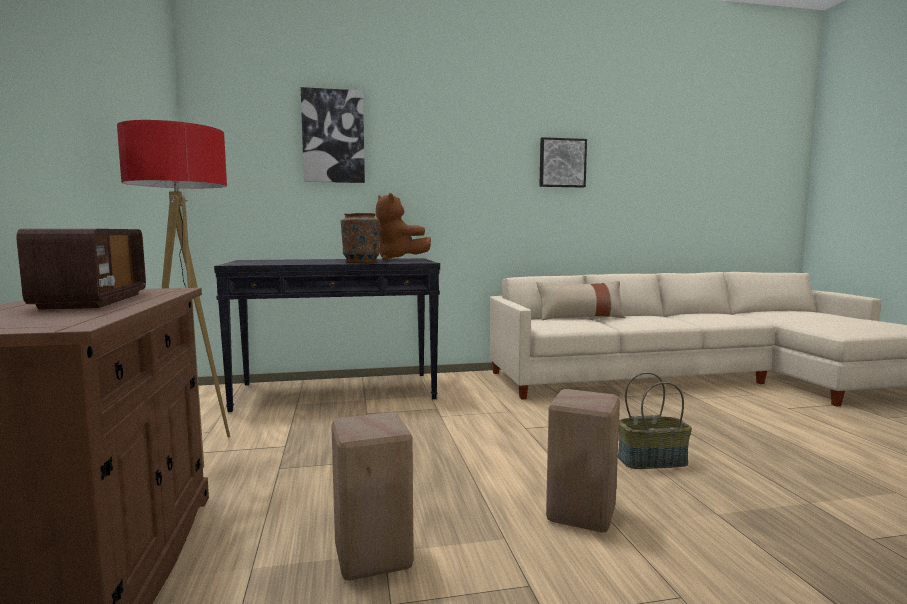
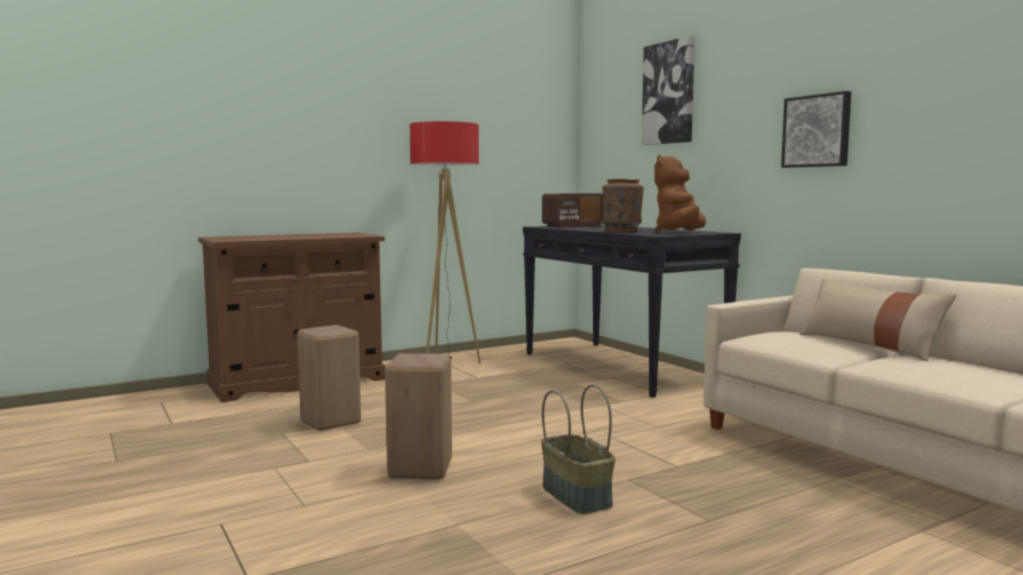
camera: 70 degrees right, 0 degrees up
radio [16,229,146,310] -> radio moved to [542,193,604,228]
picture [539,137,587,187] -> picture moved to [781,91,851,168]

